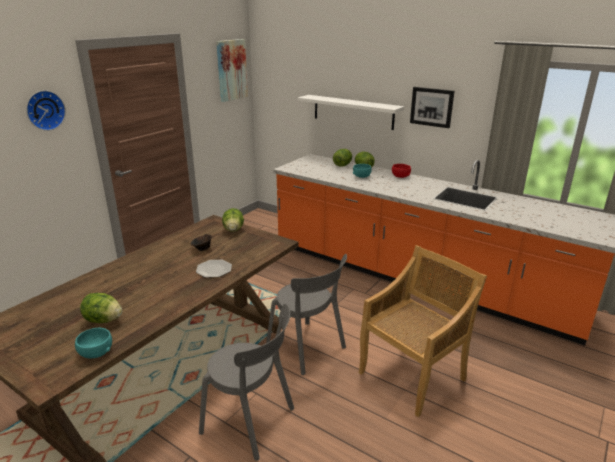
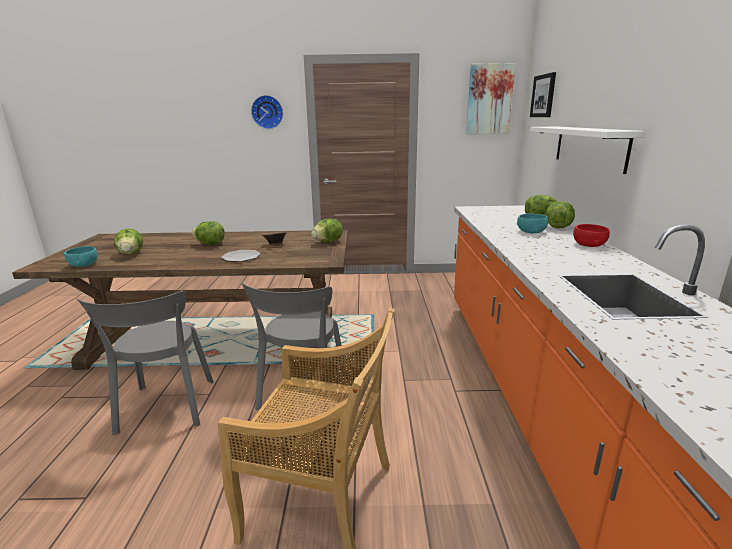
camera: 55 degrees right, 5 degrees down
picture [410,87,455,128] -> picture moved to [530,72,556,117]
none -> lettuce [192,221,225,245]

